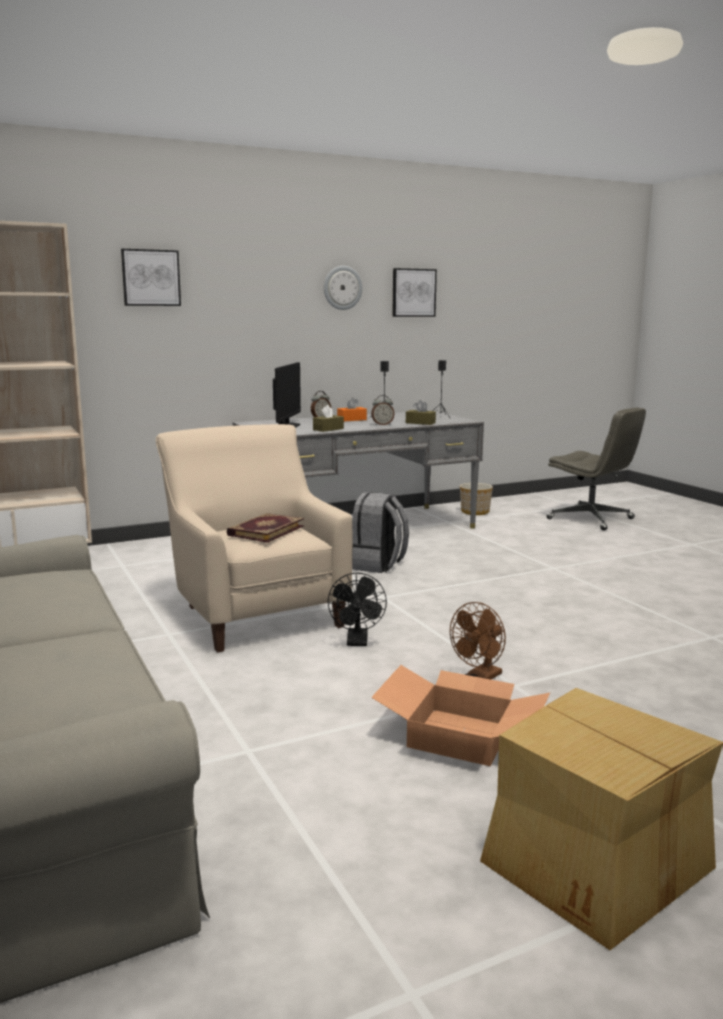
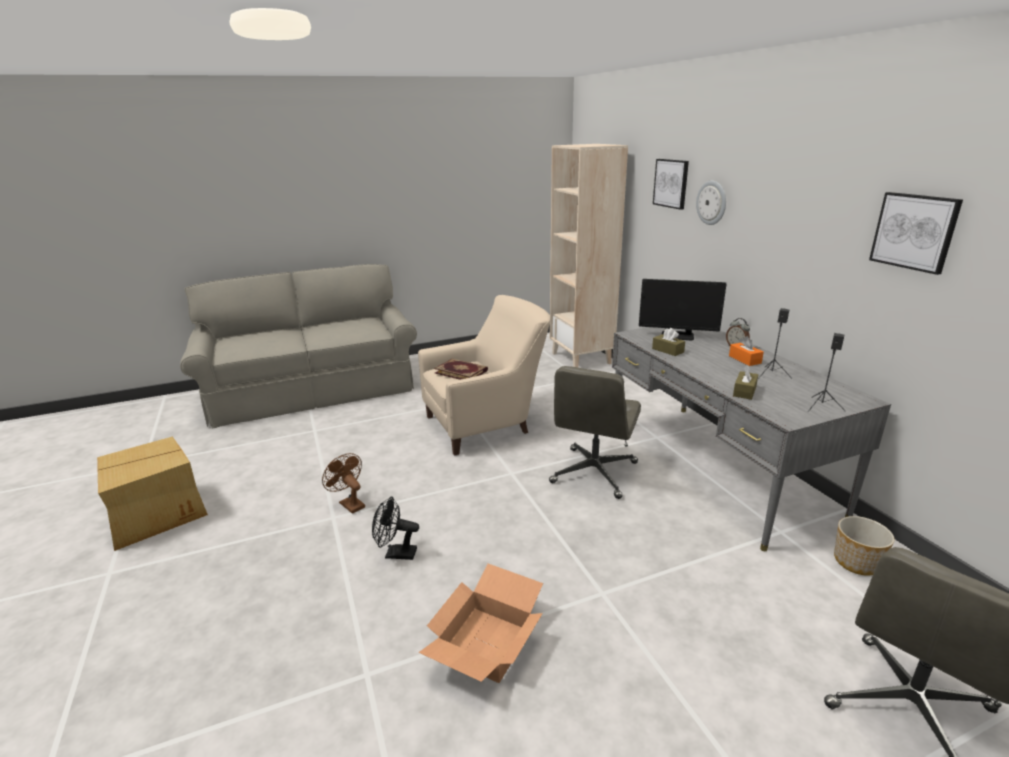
camera: 95 degrees right, 10 degrees up
wall clock [324,266,362,310] -> wall clock moved to [696,181,726,225]
black fan [328,572,387,646] -> black fan moved to [372,496,419,560]
grey backpack [352,492,409,573] -> grey office chair [549,366,641,499]
alarm clock [371,395,395,425] -> none
cardboard box [371,665,550,766] -> cardboard box moved to [418,564,543,683]

